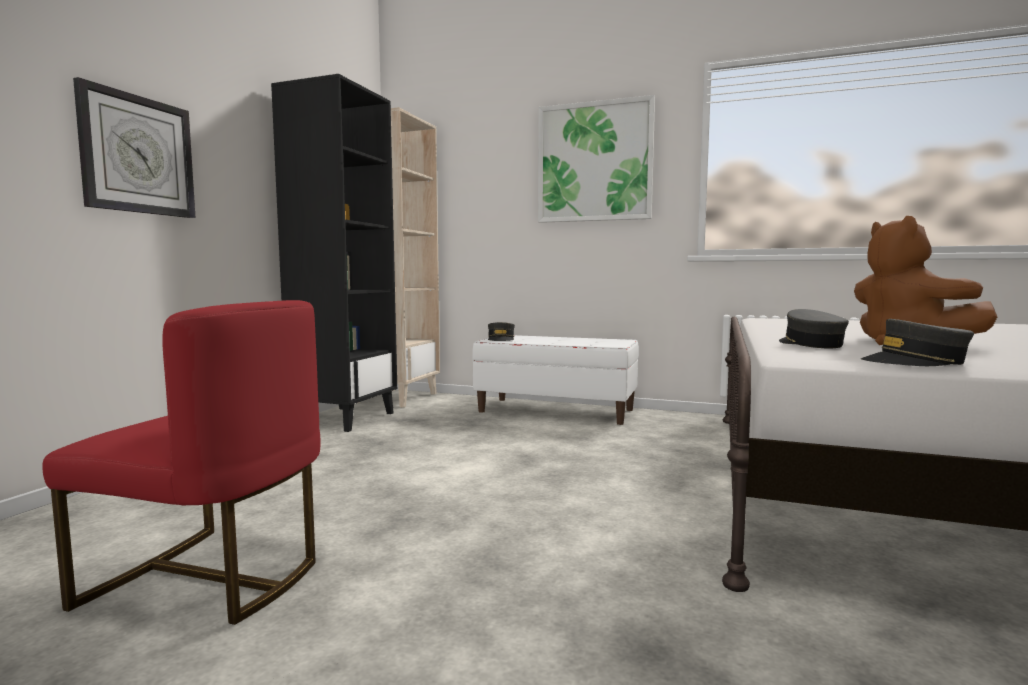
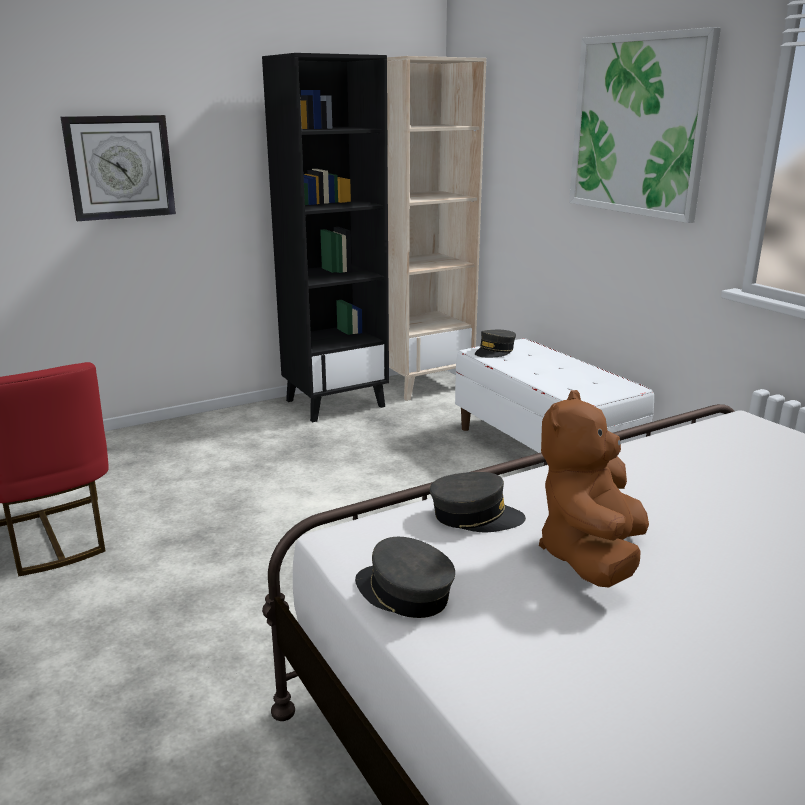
camera: 40 degrees right, 15 degrees up
grey cap [779,309,849,348] -> grey cap turned 60 degrees clockwise [429,472,526,532]

